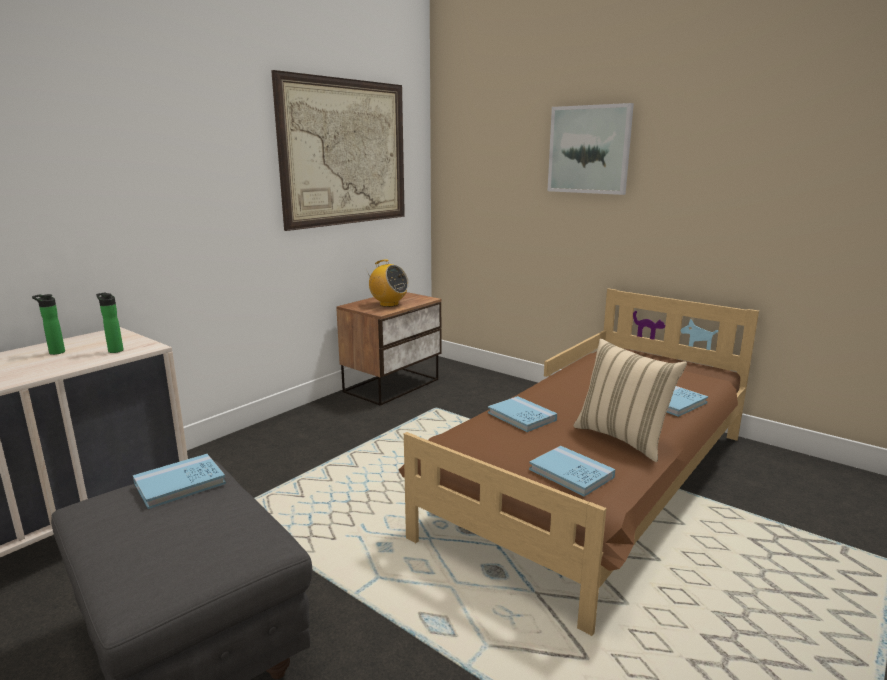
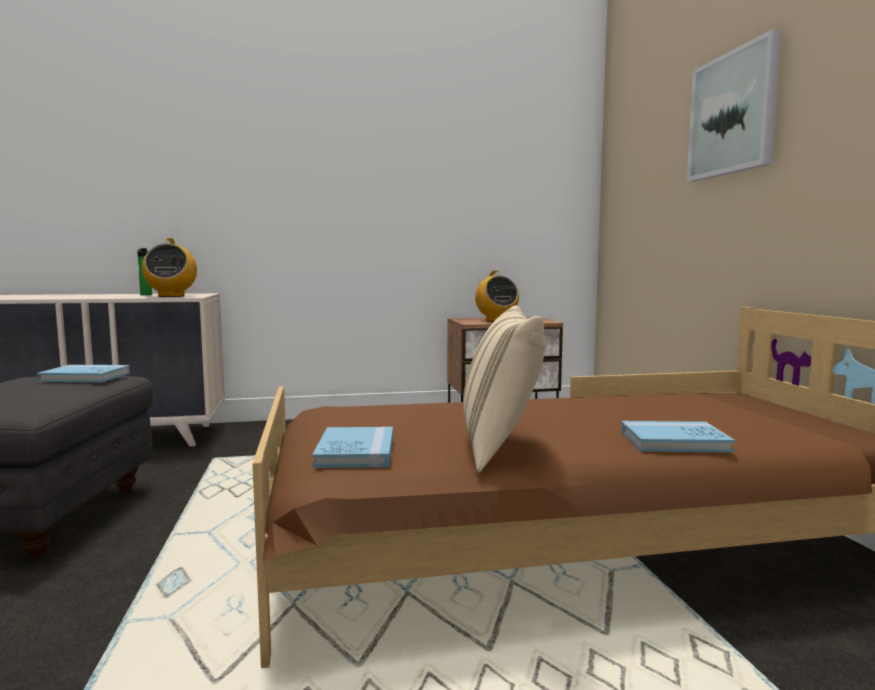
camera: 40 degrees right, 10 degrees down
bottle [96,293,124,353] -> radio [142,238,197,297]
picture [271,70,405,231] -> none
blue book [488,396,557,432] -> none

